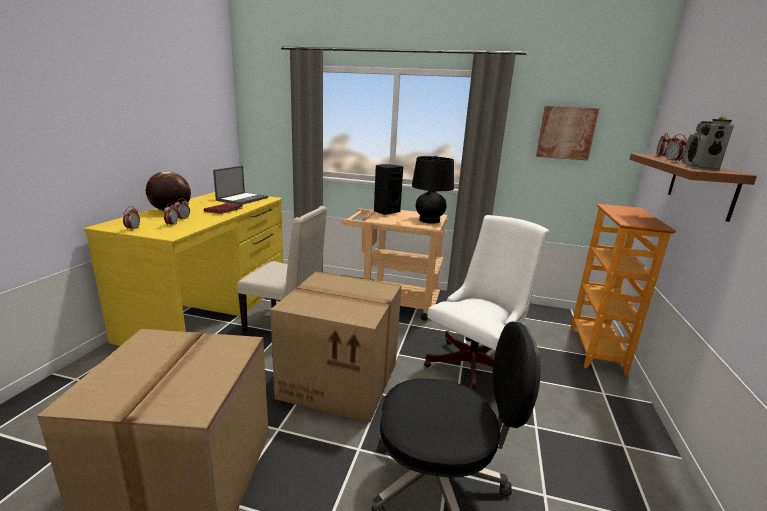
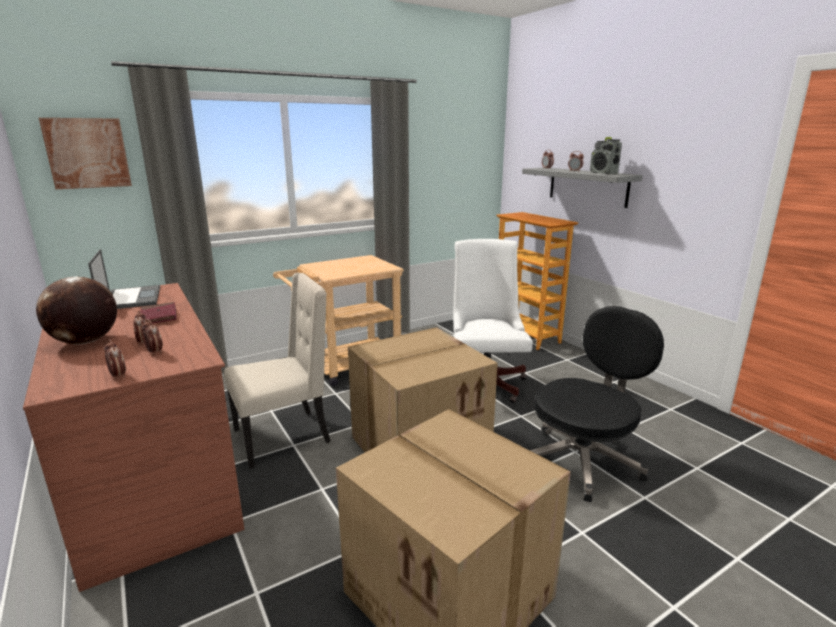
camera: 45 degrees left, 0 degrees up
yellow desk [84,192,283,346] -> brown desk [23,283,244,592]
black speaker [374,164,403,215] -> none
black table lamp [412,156,454,224] -> none
picture [536,106,599,161] -> picture moved to [39,118,132,189]
brown shelf [630,154,757,222] -> grey shelf [522,168,643,208]

